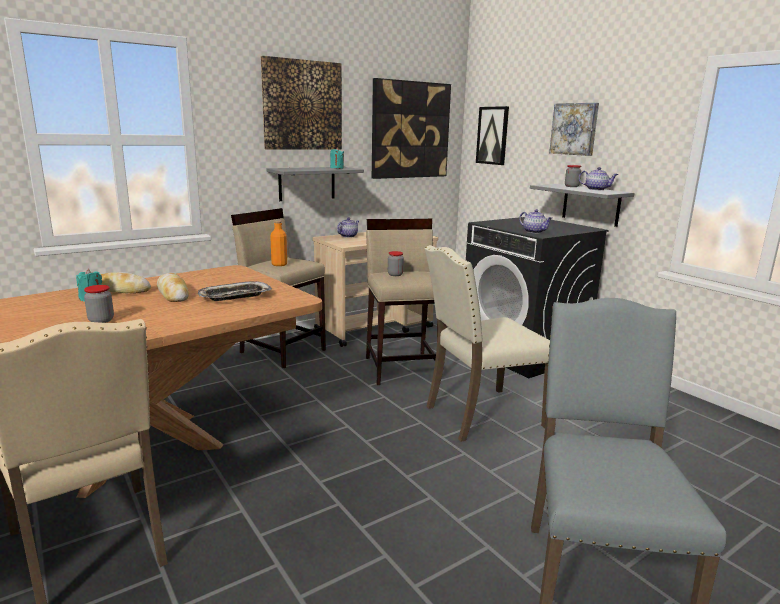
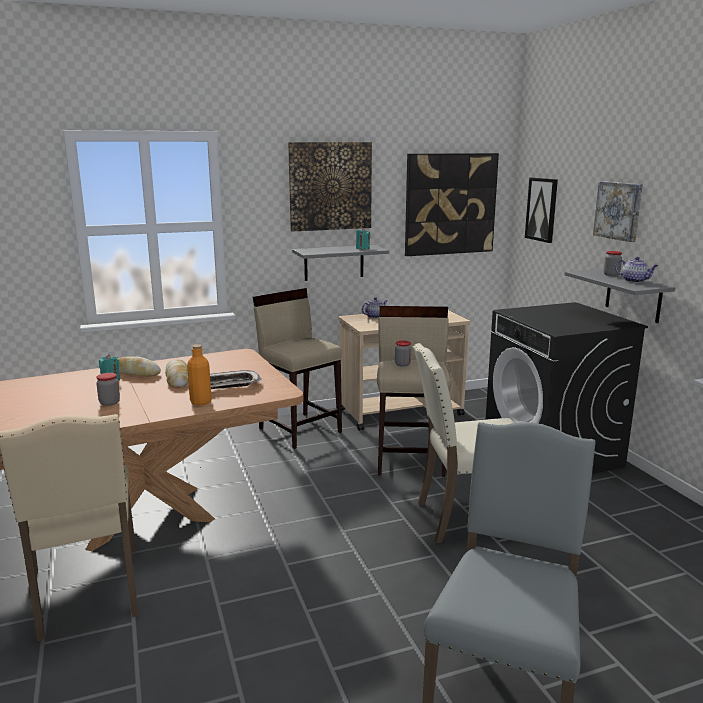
camera: 15 degrees right, 0 degrees up
orange bottle [270,221,287,266] -> orange bottle moved to [187,344,212,405]
teapot [519,209,552,233] -> none

